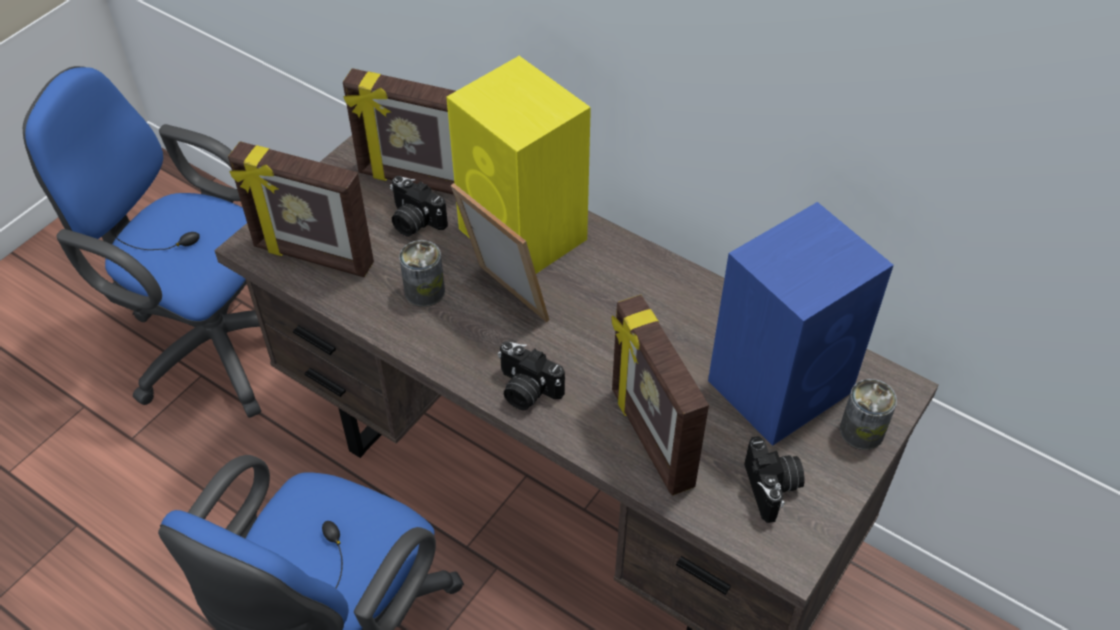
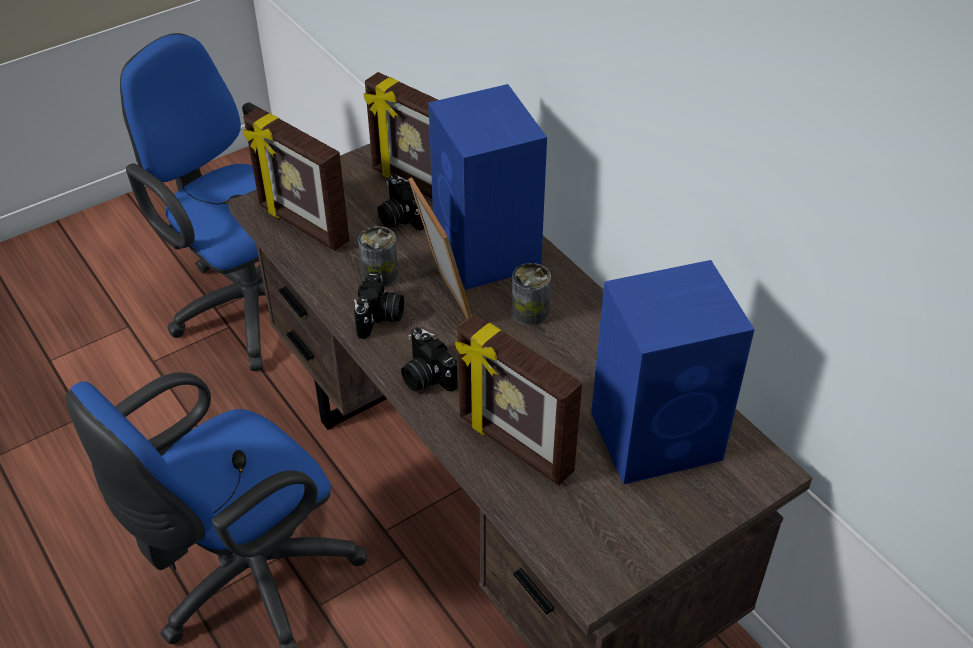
camera: 20 degrees right, 5 degrees down
yellow speaker [446,56,591,274] -> blue speaker [428,84,547,290]
picture frame [612,295,709,496] -> picture frame turned 45 degrees counterclockwise [455,314,582,485]
camera [744,436,805,523] -> camera moved to [354,271,404,339]
can [840,379,897,450] -> can moved to [511,263,551,326]

